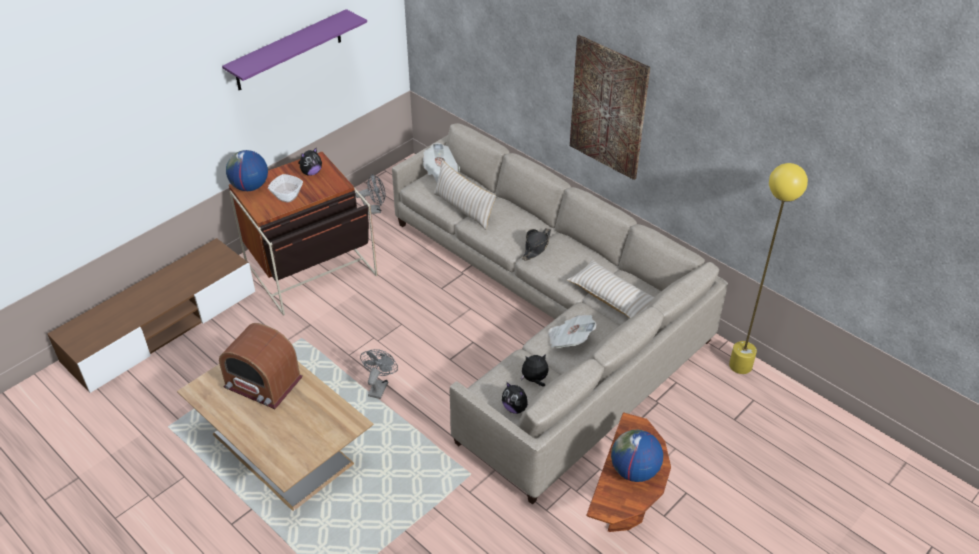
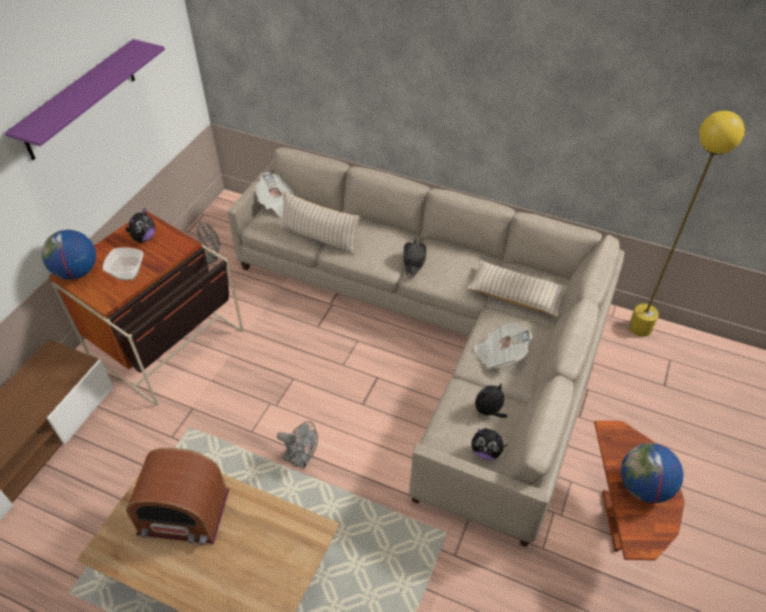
camera: 20 degrees left, 5 degrees up
grey fan [360,349,398,399] -> grey fan turned 120 degrees clockwise [277,421,318,469]
picture [570,35,650,180] -> none

